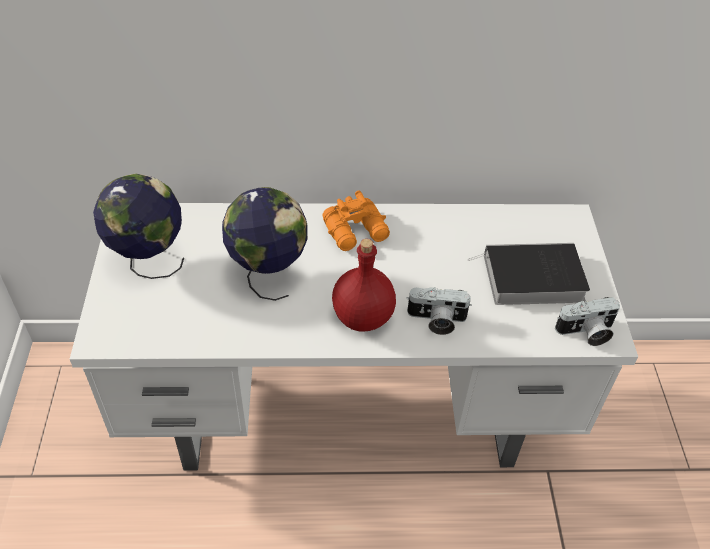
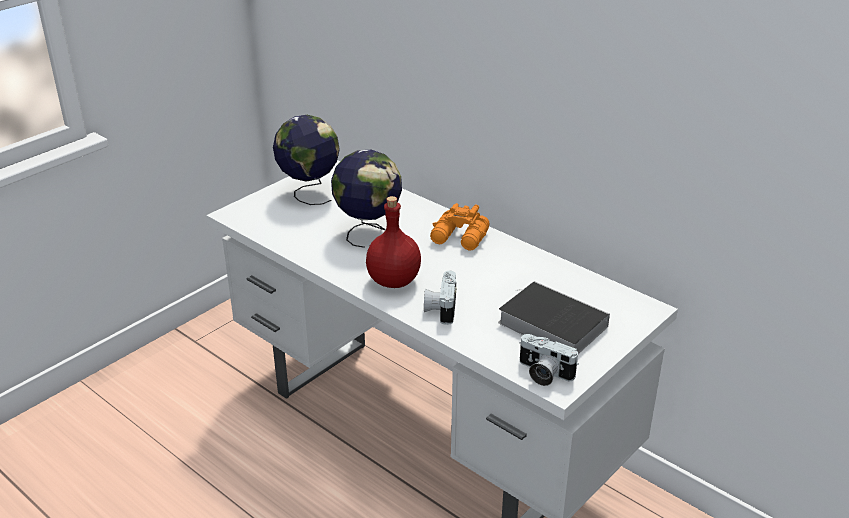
camera: 45 degrees right, 15 degrees down
camera [407,287,472,335] -> camera turned 45 degrees clockwise [424,271,457,325]

